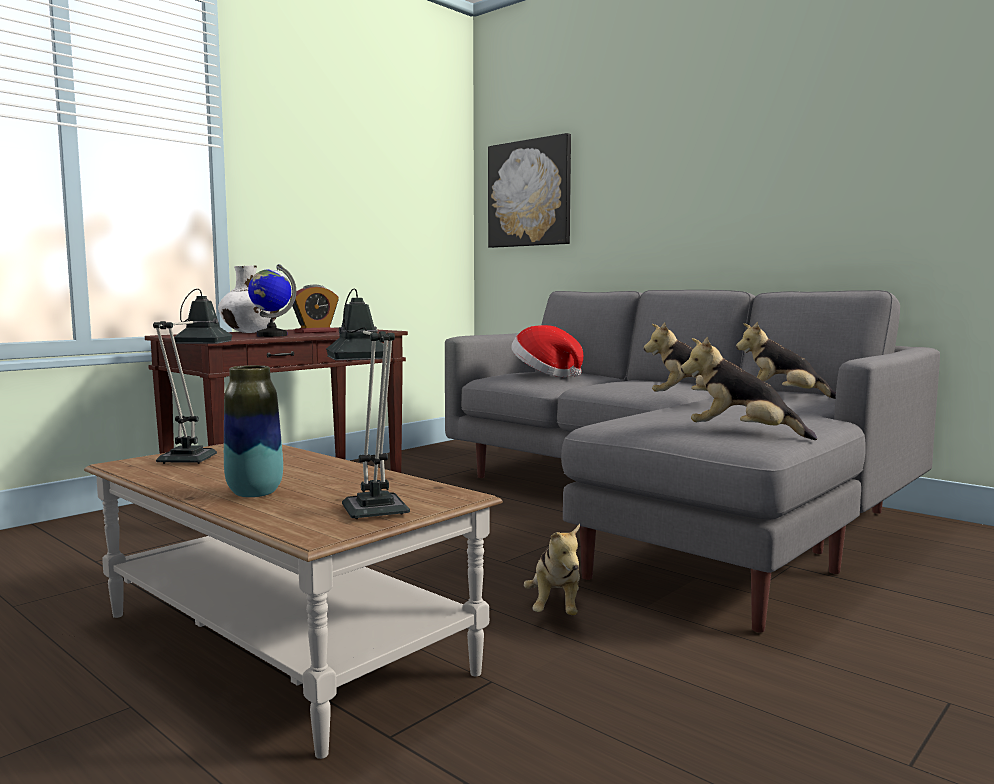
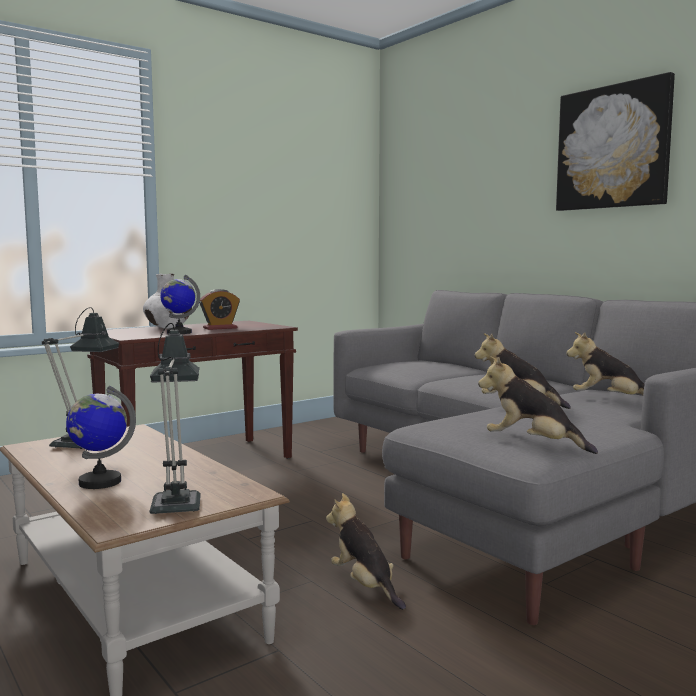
camera: 10 degrees right, 0 degrees up
vase [224,365,283,498] -> globe [66,386,136,489]
picture [488,133,571,248] -> picture moved to [556,72,675,211]
hat [511,325,583,377] -> none
plush toy [524,524,580,615] -> plush toy turned 135 degrees clockwise [326,493,406,610]

